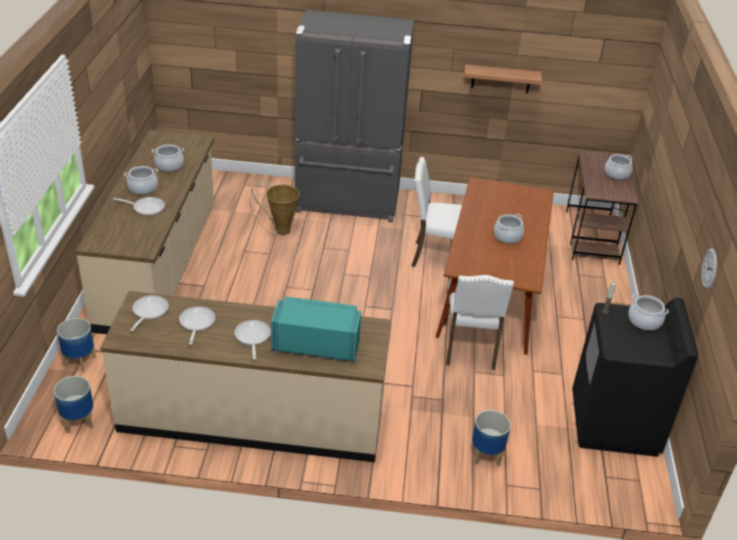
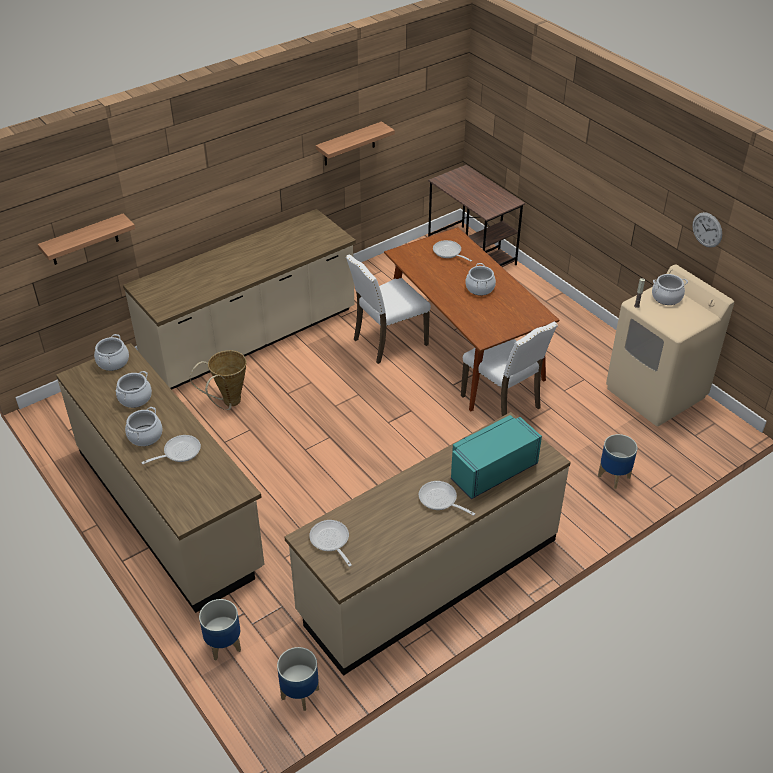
camera: 40 degrees left, 5 degrees up
frying pan [179,306,215,345] -> frying pan moved to [433,240,472,262]
grey fridge [295,10,414,222] -> beige counter [123,209,356,390]
black washing machine [572,298,698,457] -> beige washing machine [606,265,734,426]
cooking pot [605,154,633,180] -> cooking pot moved to [94,334,129,371]
none -> shelf [38,214,135,265]

